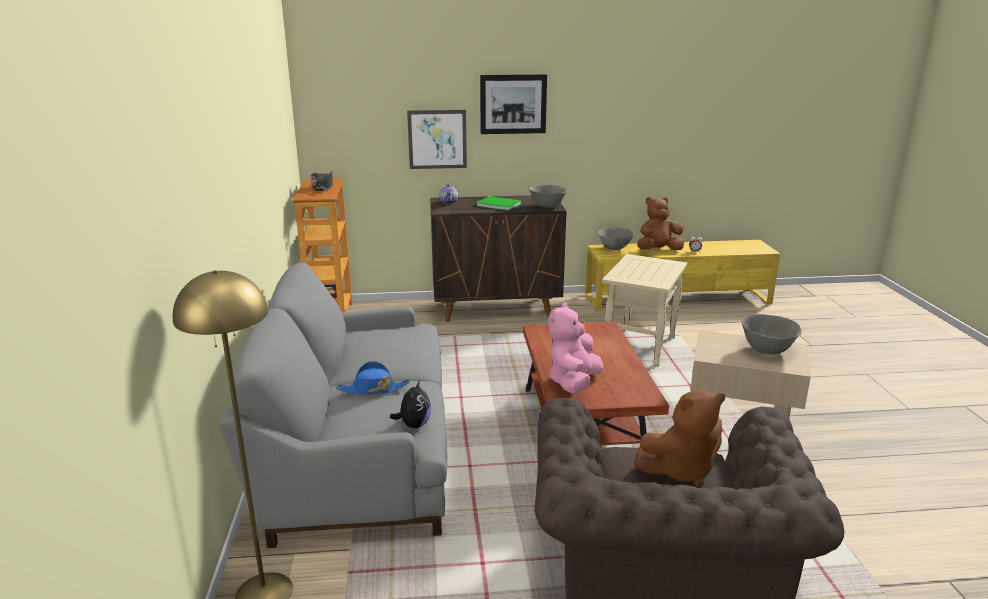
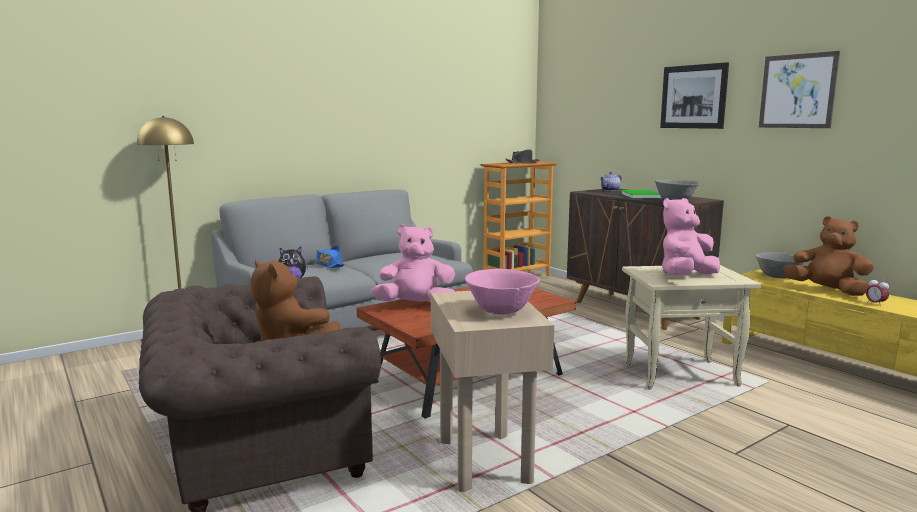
camera: 60 degrees right, 10 degrees down
picture [407,110,467,169] -> picture moved to [759,51,840,128]
grey bowl [741,314,802,354] -> pink bowl [465,269,540,314]
none -> pink plush toy [662,198,720,275]

